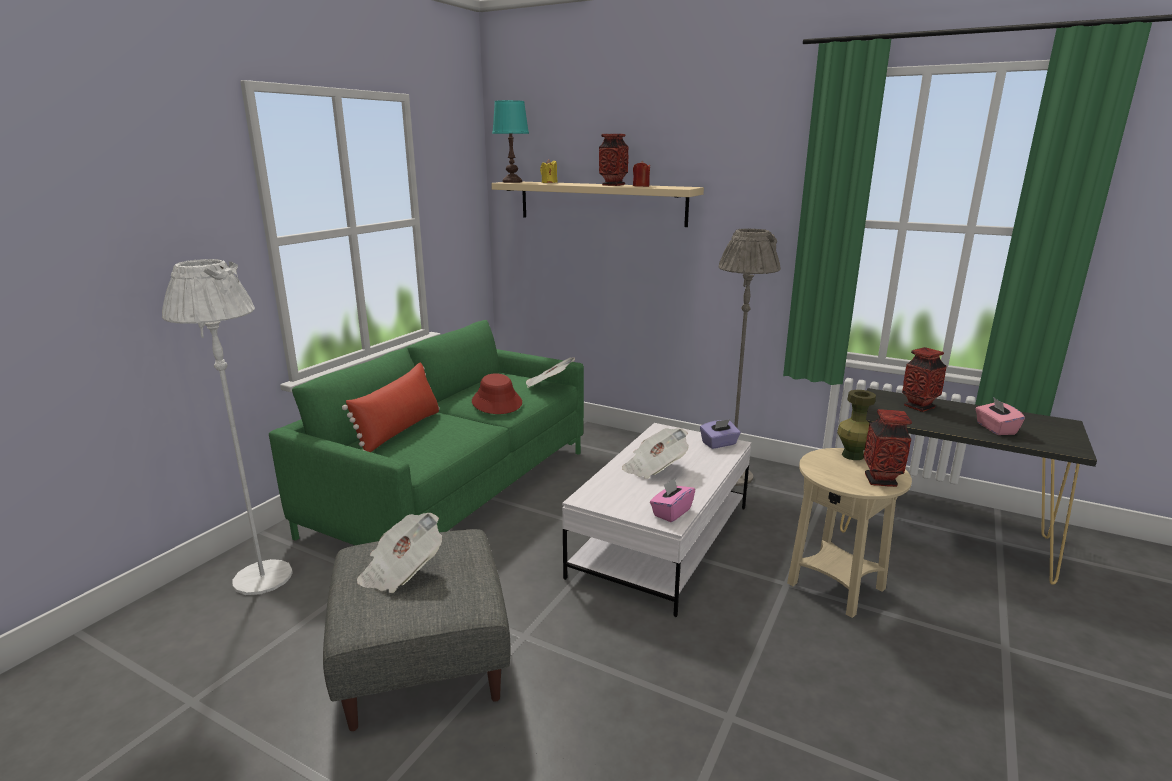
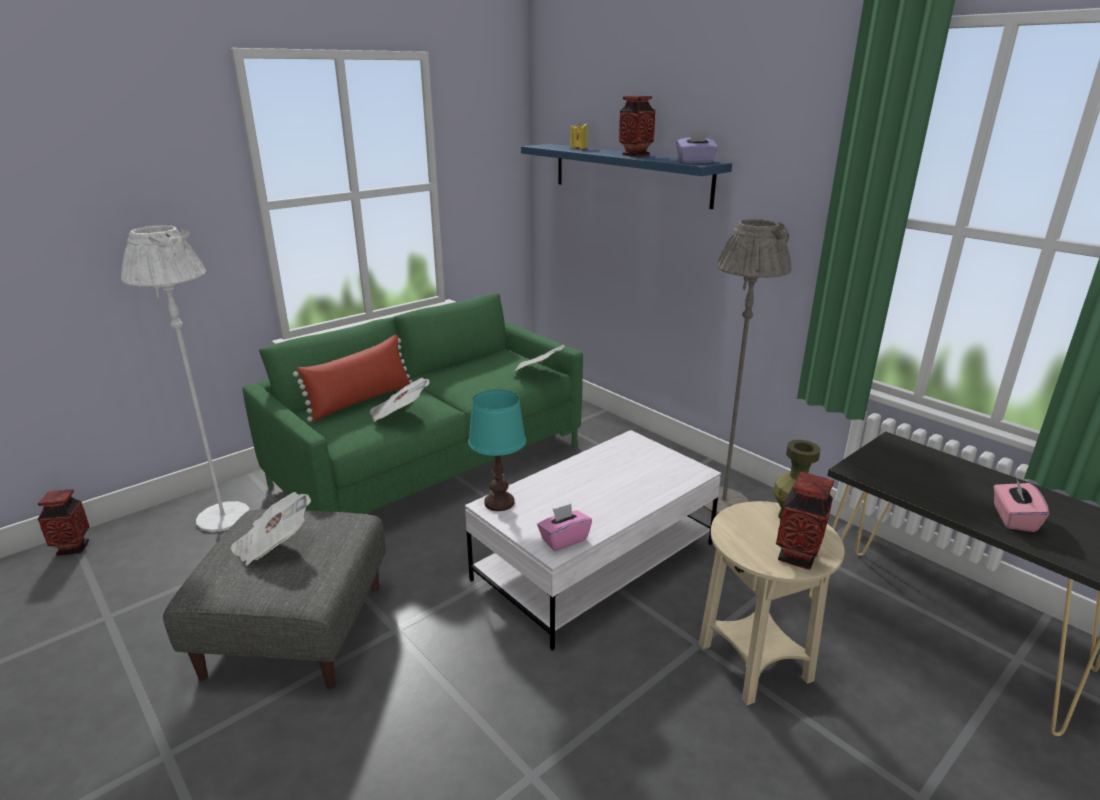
camera: 20 degrees right, 5 degrees up
red hat [472,373,522,414] -> none
beige shelf [491,182,704,227] -> blue shelf [521,144,732,209]
turquoise table lamp [492,100,529,183] -> turquoise table lamp moved to [468,389,526,511]
newspaper [622,428,689,479] -> newspaper moved to [370,378,429,422]
red candle [633,161,650,187] -> none
purple tissue box [700,419,741,449] -> purple tissue box moved to [676,131,718,163]
vase [902,347,947,412] -> vase moved to [38,489,89,556]

